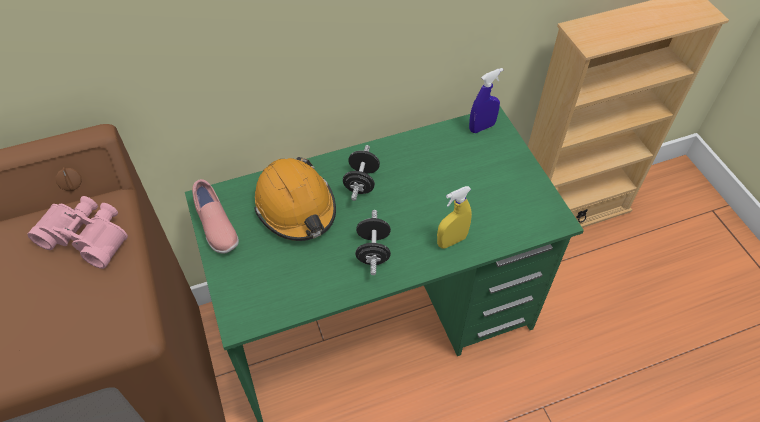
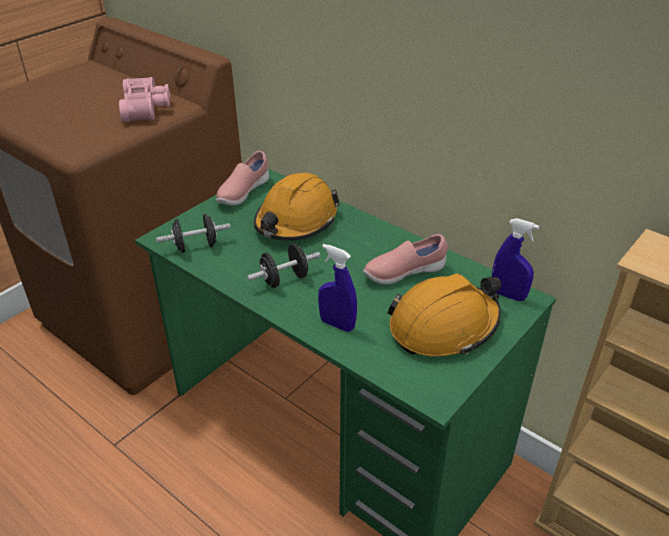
camera: 60 degrees right, 15 degrees down
black dumbbell [343,145,380,201] -> black dumbbell moved to [156,214,231,253]
yellow spray bottle [437,186,472,248] -> blue spray bottle [318,244,357,332]
none -> pink shoe [363,234,448,285]
none -> orange hard hat [388,273,501,356]

